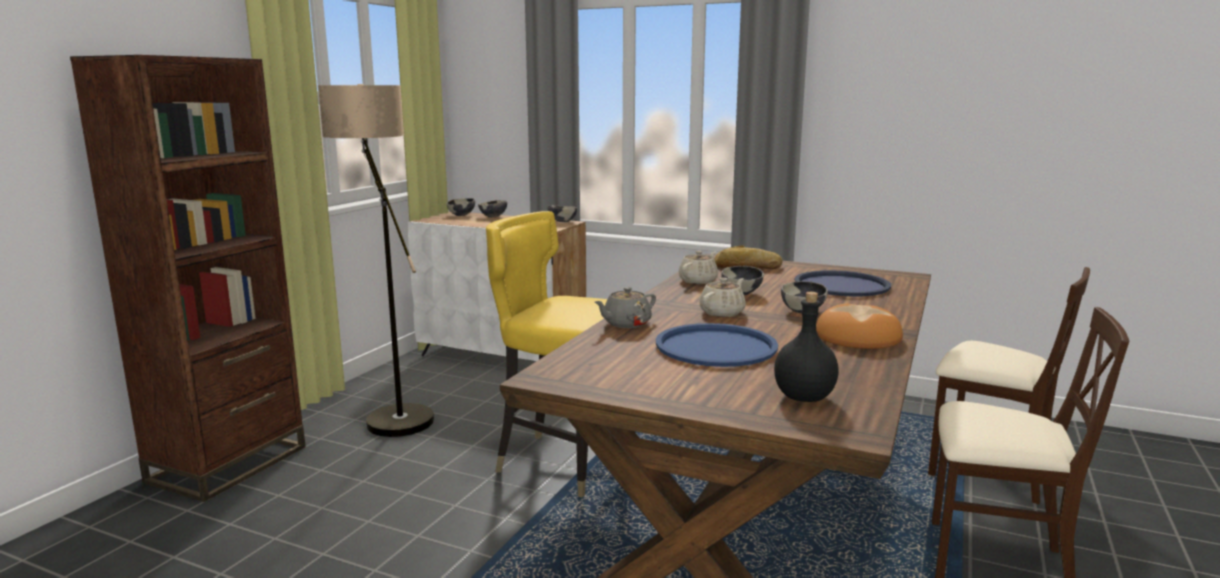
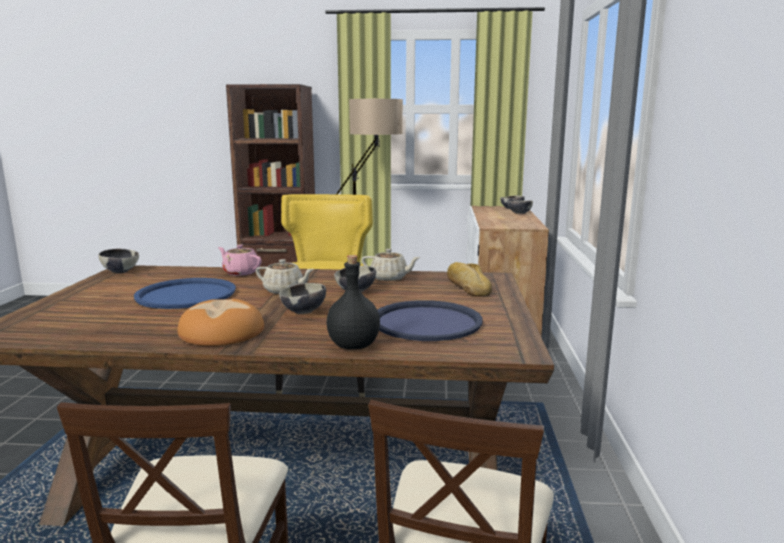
camera: 70 degrees right, 0 degrees up
bowl [548,206,577,222] -> bowl moved to [98,249,139,273]
grey teapot [595,287,656,328] -> pink teapot [218,245,262,276]
black bottle [774,292,839,402] -> black bottle moved to [326,255,380,350]

